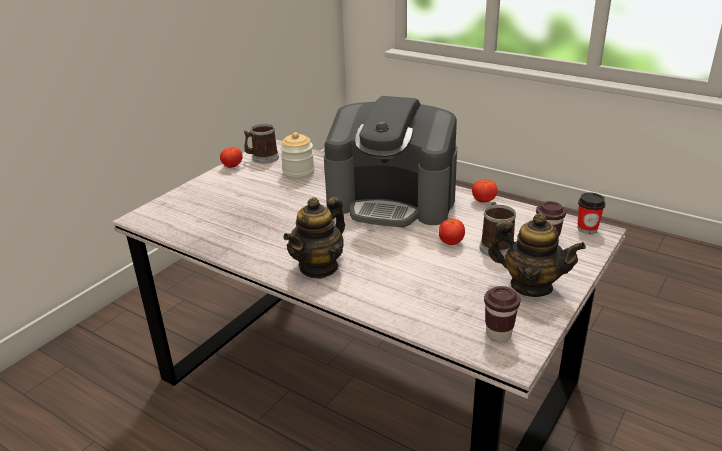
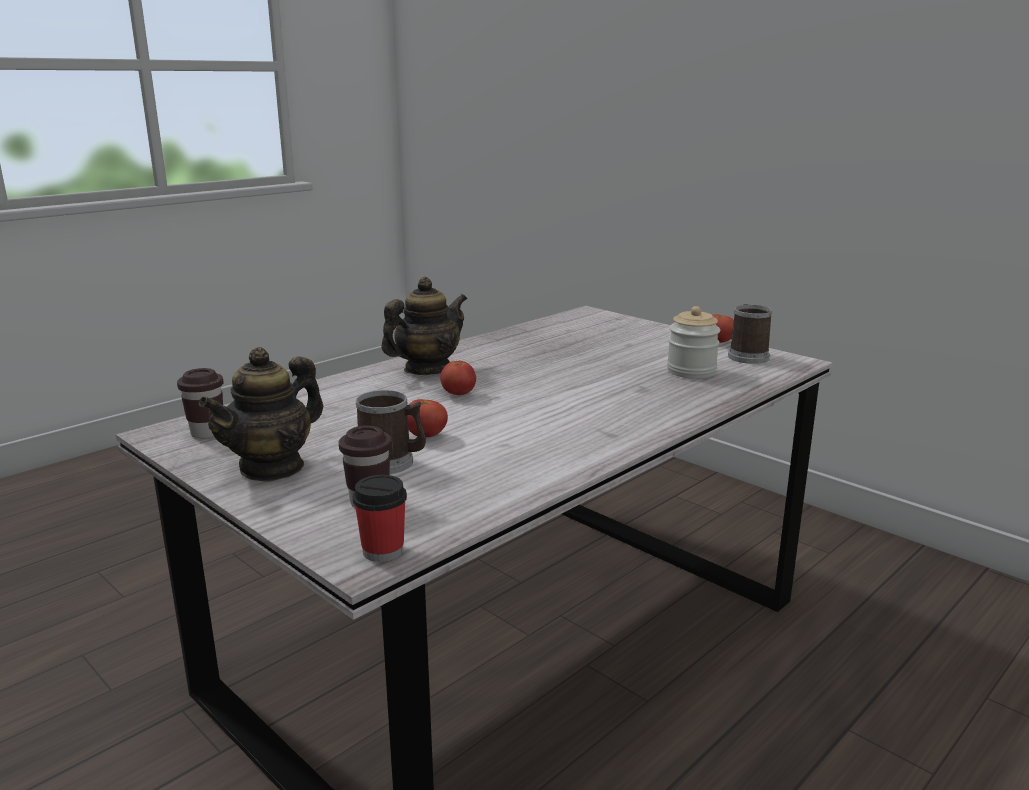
camera: 100 degrees right, 10 degrees down
teapot [283,197,345,279] -> teapot turned 90 degrees clockwise [382,277,467,375]
coffee machine [324,96,457,228] -> none
tomato [472,180,497,203] -> tomato moved to [440,361,476,395]

